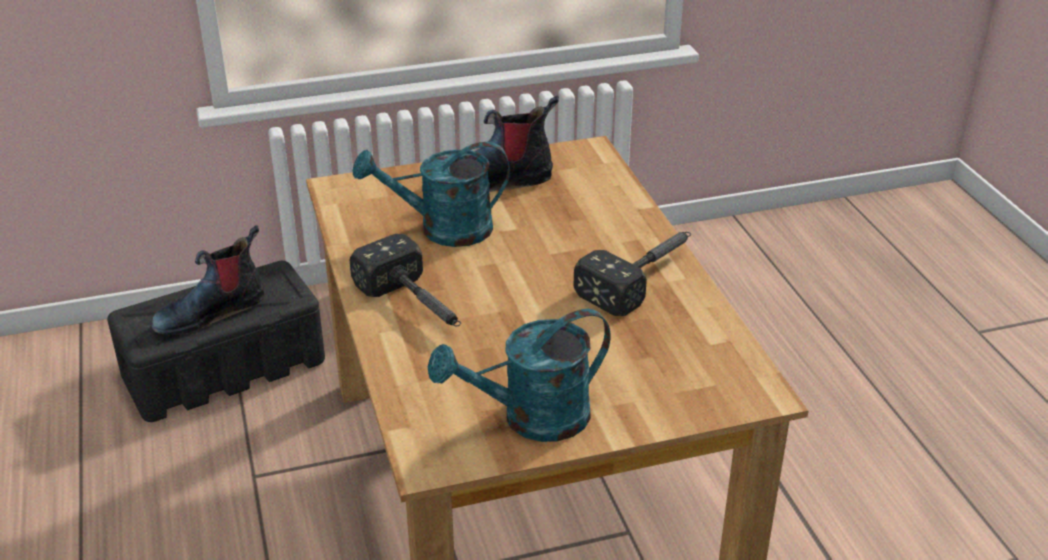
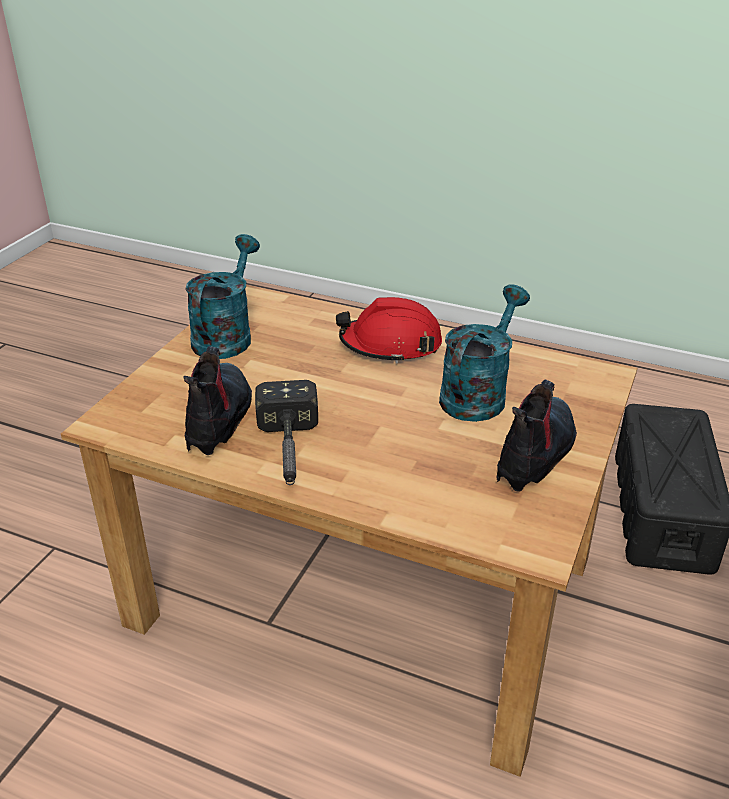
camera: 130 degrees right, 0 degrees up
boot [152,225,264,335] -> boot moved to [183,346,252,455]
hammer [349,234,461,326] -> red hard hat [336,297,442,364]

